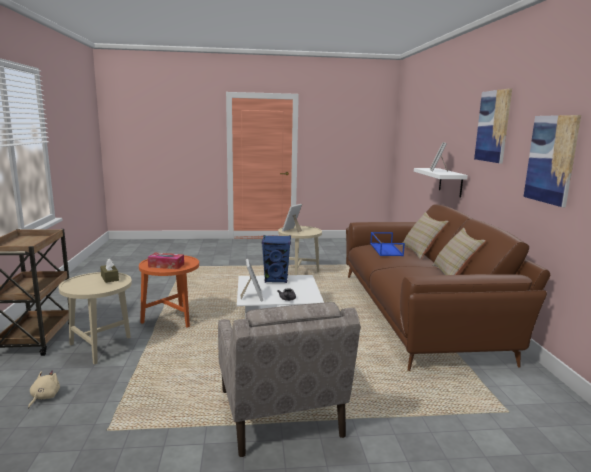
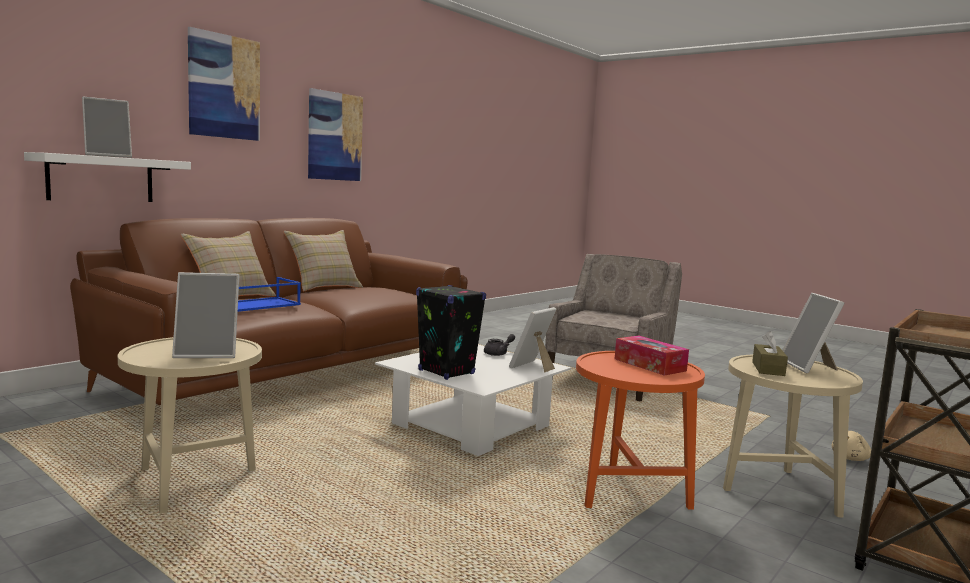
camera: 135 degrees left, 5 degrees down
blue speaker [262,235,291,283] -> black speaker [416,285,486,380]
none -> picture frame [782,293,844,373]

